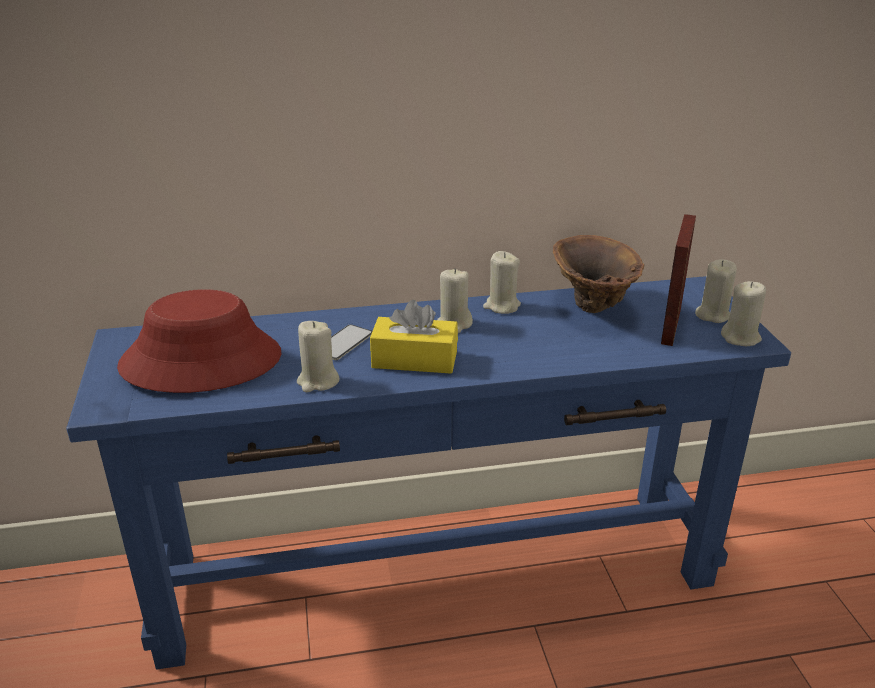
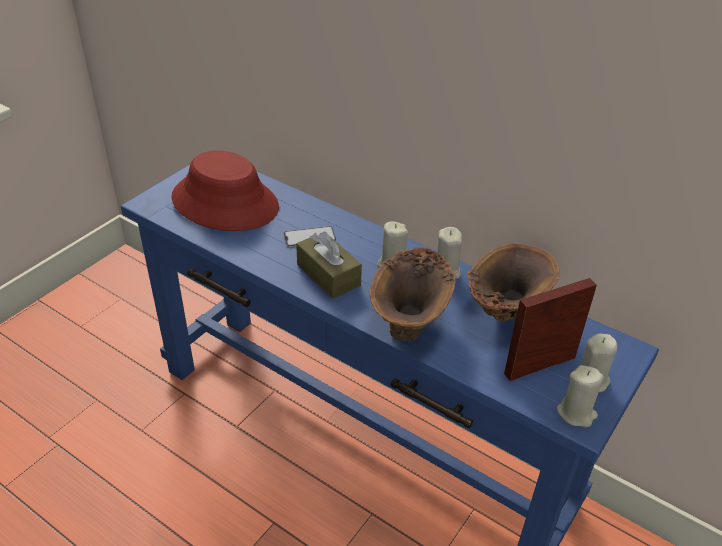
camera: 45 degrees right, 10 degrees up
beige candle [297,321,340,392] -> none
yellow tissue box [370,300,458,374] -> brown tissue box [296,232,362,299]
none -> brown vase [369,247,456,342]

